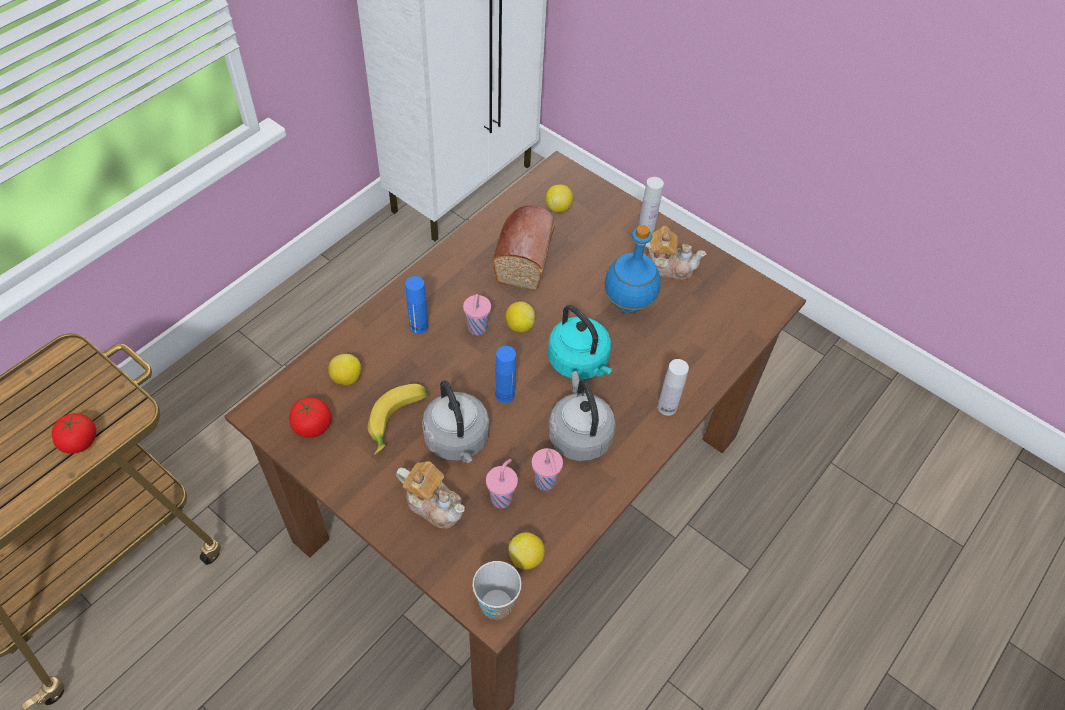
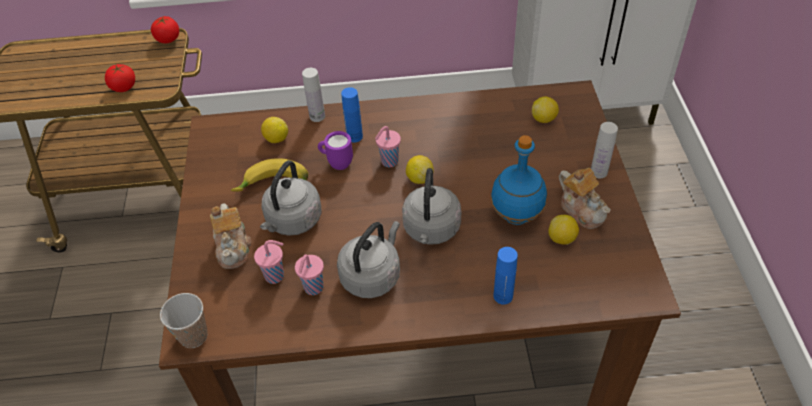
camera: 50 degrees right, 5 degrees down
tomato [289,398,332,438] -> tomato moved to [151,16,179,43]
bread [493,205,555,291] -> none
blue bottle [495,346,516,403] -> blue bottle moved to [493,247,518,305]
lemon [508,532,545,570] -> lemon moved to [548,215,579,245]
turquoise kettle [548,305,612,380] -> grey kettle [402,168,461,245]
white bottle [657,359,689,416] -> white bottle moved to [302,68,325,122]
none -> purple mug [318,131,353,170]

